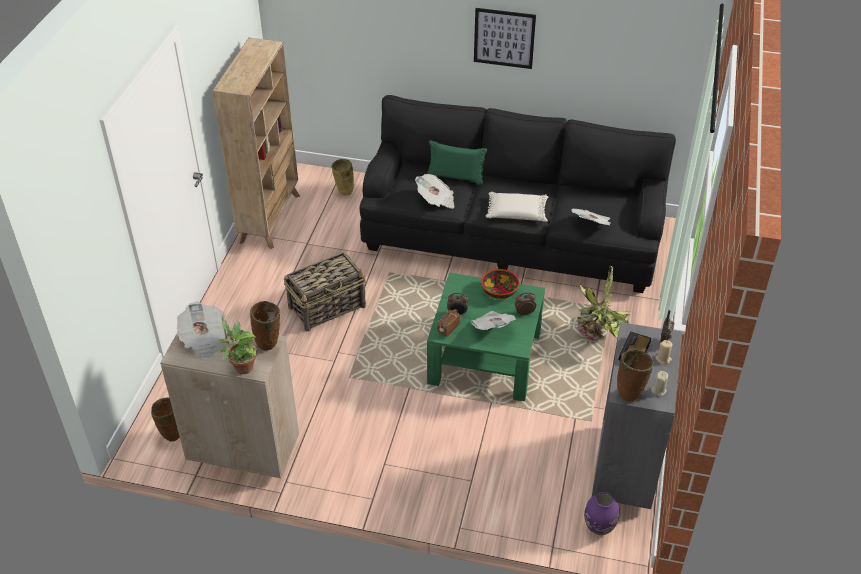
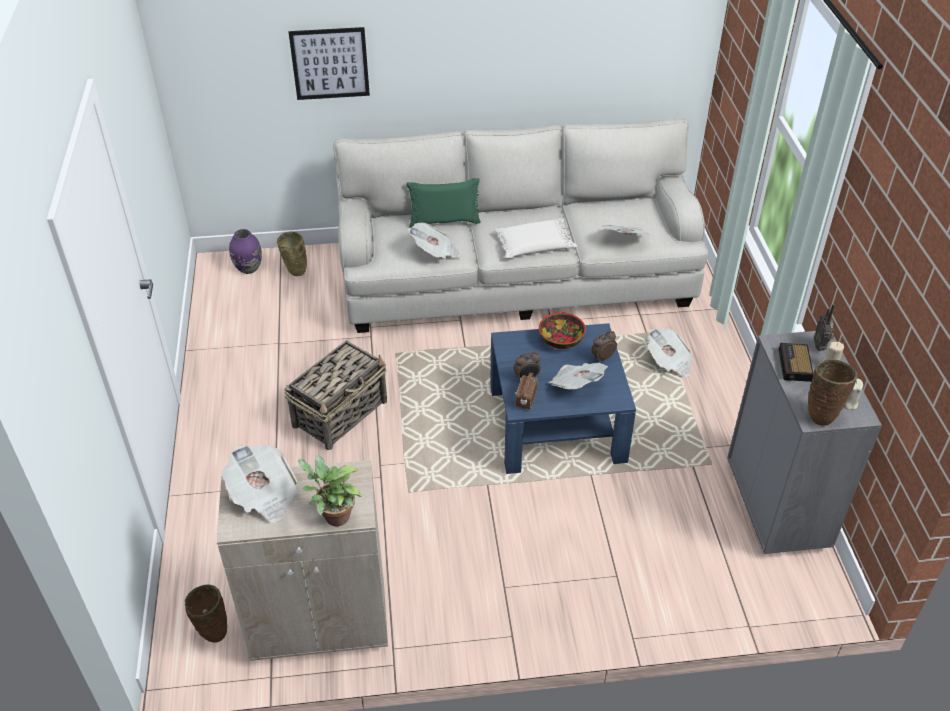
camera: 20 degrees left, 0 degrees up
beige bookcase [212,38,300,249] -> none
brown vase [250,301,280,351] -> none
black sofa [360,95,676,293] -> white sofa [333,118,708,333]
green coffee table [427,273,545,401] -> blue coffee table [490,323,636,474]
picture [474,8,536,69] -> picture moved to [289,27,370,100]
potted plant [577,265,632,341] -> newspaper [648,328,694,377]
purple vase [584,492,620,535] -> purple vase moved to [229,229,262,274]

